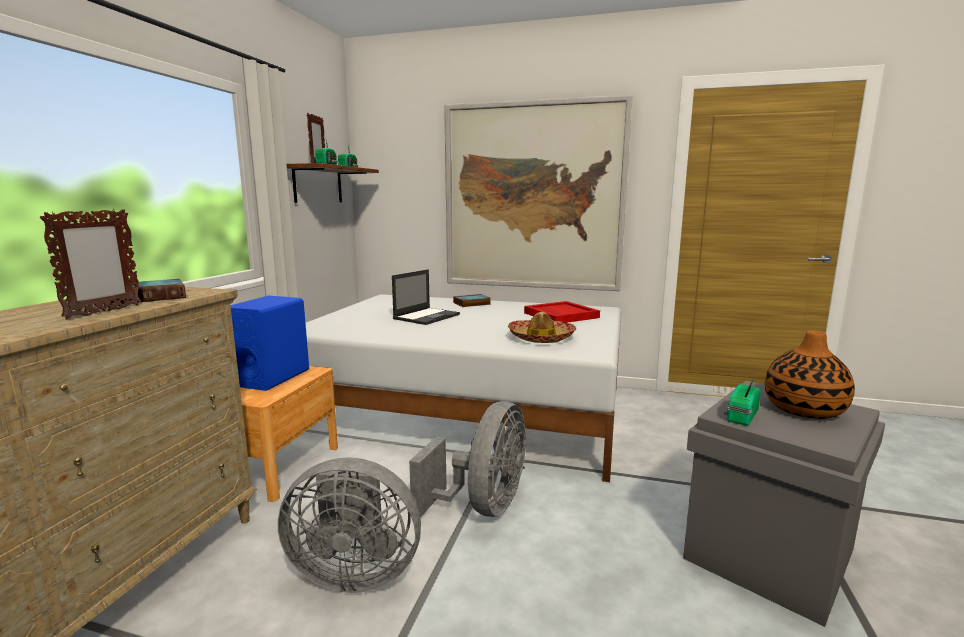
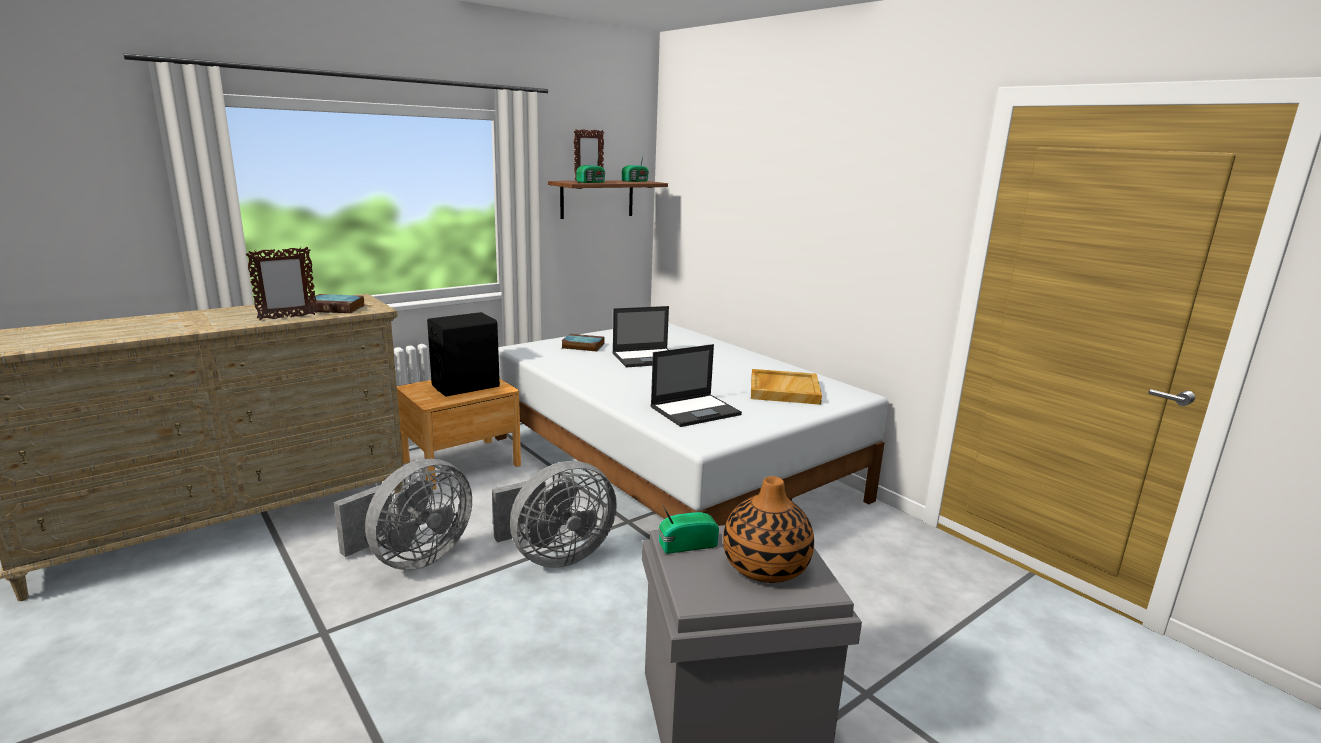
camera: 35 degrees right, 5 degrees up
blue speaker [230,296,309,391] -> black speaker [427,312,500,397]
grey fan [278,457,421,593] -> grey fan turned 90 degrees counterclockwise [334,459,472,570]
picture [444,94,632,291] -> none
book [453,294,491,307] -> book moved to [561,334,605,351]
hat [508,312,577,343] -> laptop [650,344,742,427]
red tray [524,301,600,323] -> beige tray [751,369,822,405]

